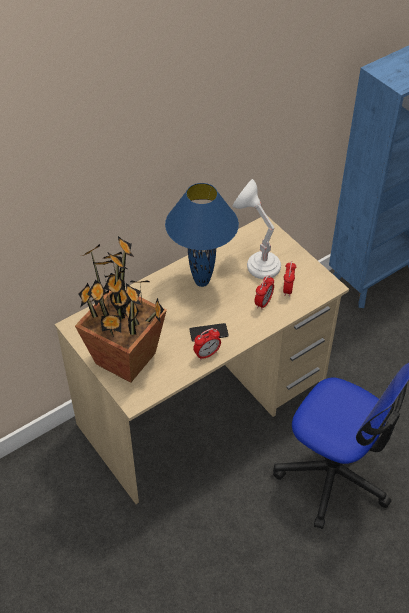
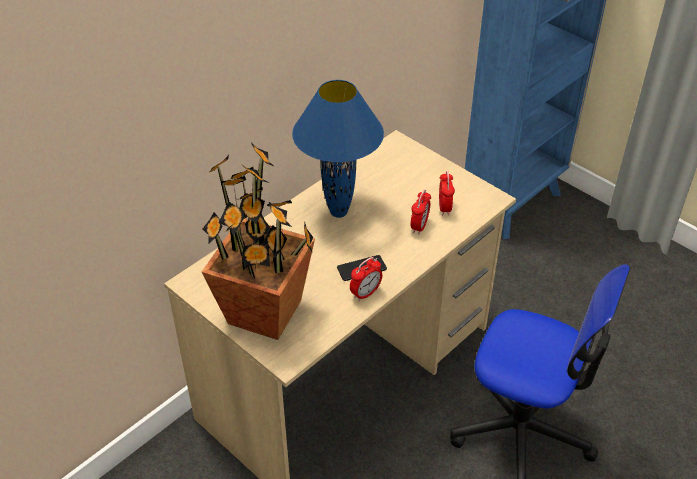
camera: 10 degrees left, 5 degrees down
white table lamp [232,179,281,279] -> none

